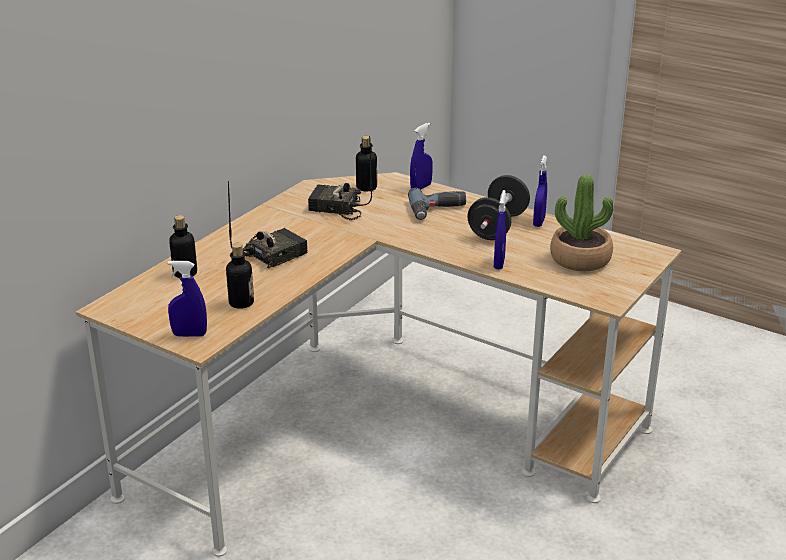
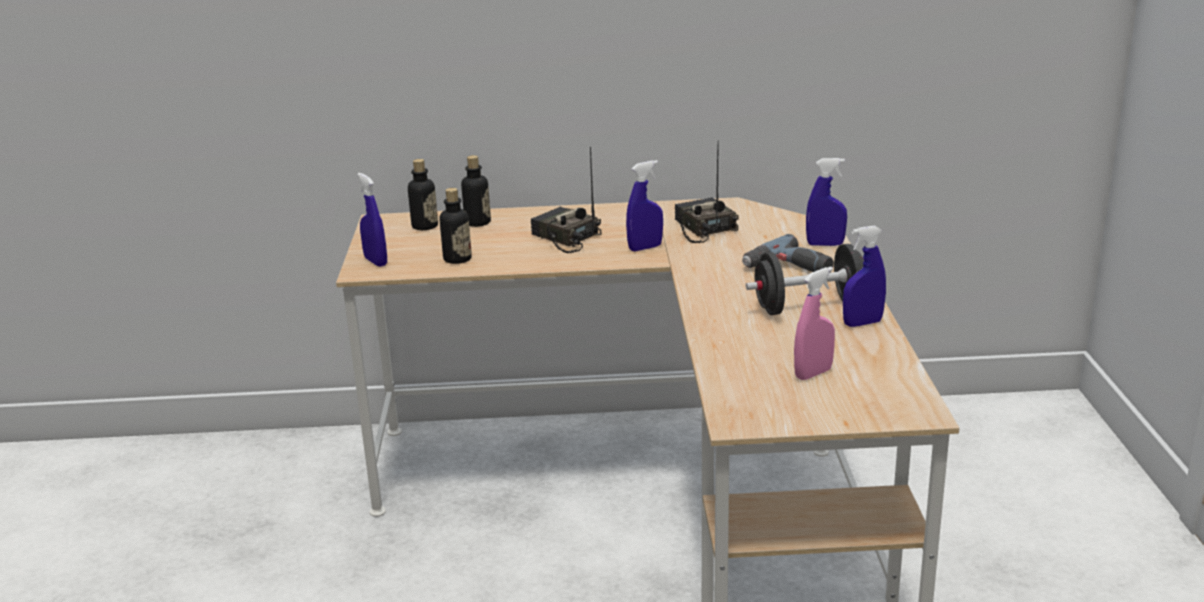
camera: 55 degrees right, 5 degrees down
radio [228,181,308,269] -> radio turned 150 degrees counterclockwise [531,147,602,253]
bottle [356,136,377,191] -> bottle moved to [408,159,438,230]
blue spray bottle [494,190,506,269] -> blue spray bottle moved to [626,160,663,251]
potted plant [550,174,613,271] -> pink spray bottle [794,267,835,380]

